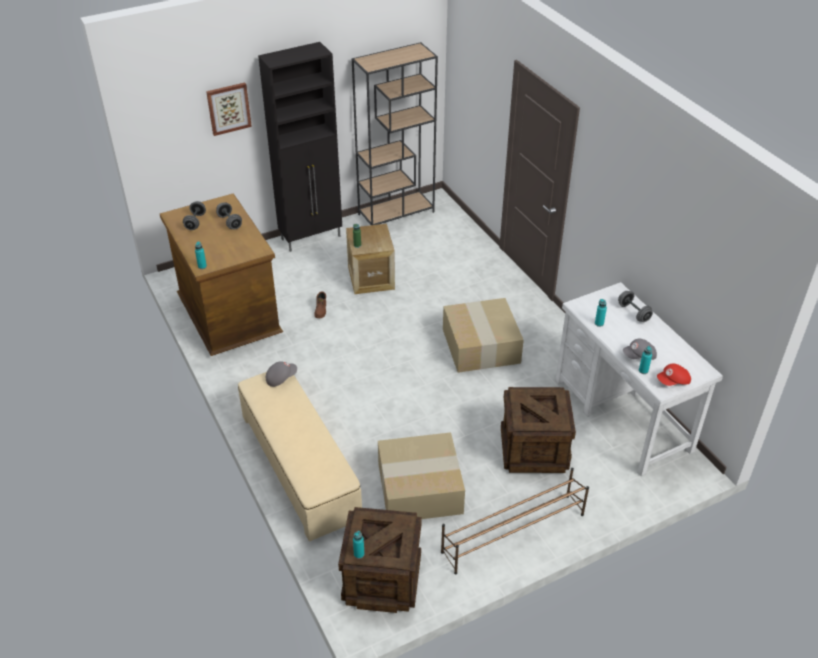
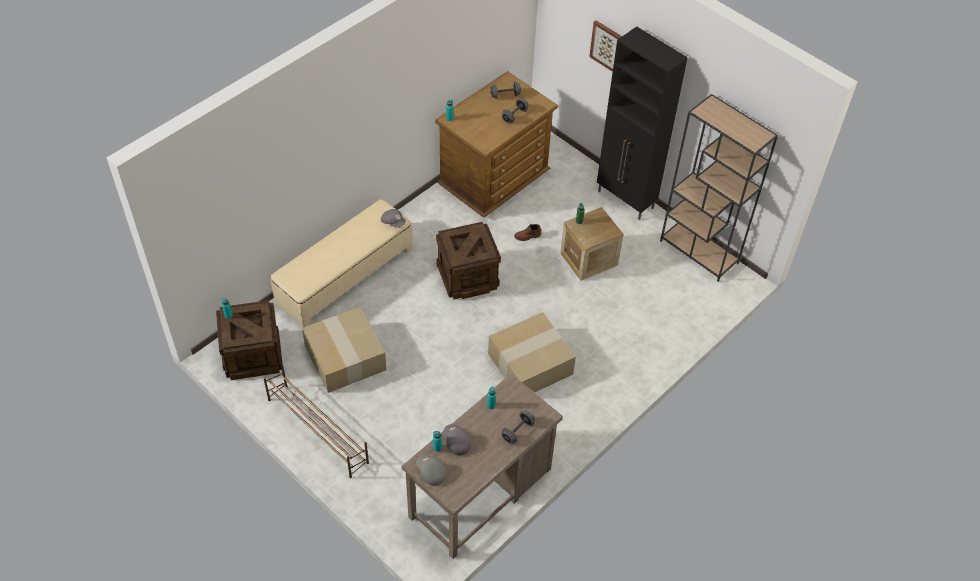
camera: 70 degrees right, 10 degrees up
crate [501,387,576,473] -> crate moved to [436,222,501,300]
white desk [556,282,723,476] -> brown desk [402,374,563,559]
red cap [657,364,691,386] -> grey cap [416,455,446,486]

